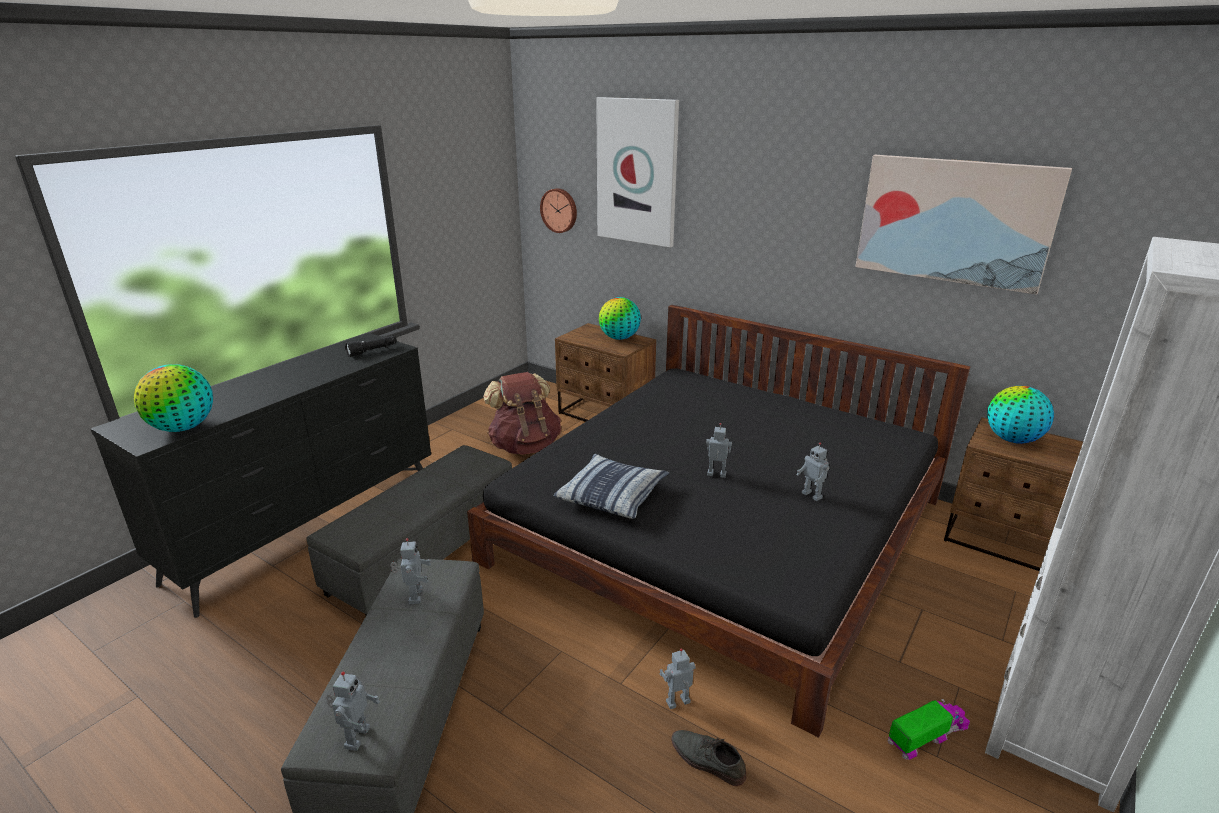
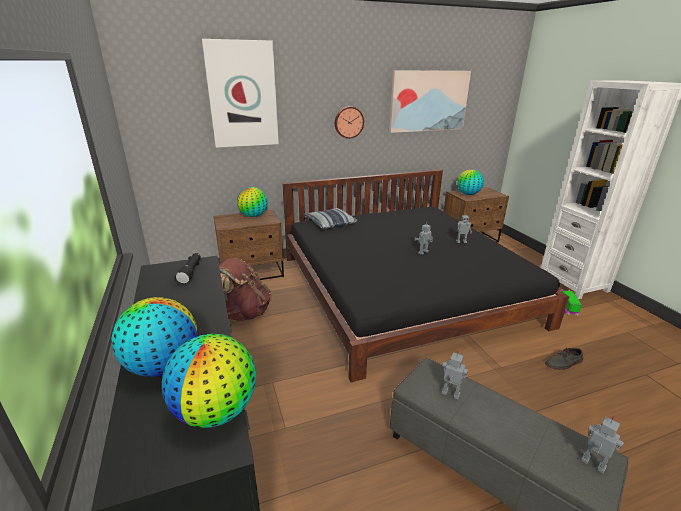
camera: 55 degrees left, 0 degrees up
grey ottoman [306,445,512,615] -> none
wall clock [540,188,577,233] -> wall clock moved to [335,106,364,139]
pillow [554,454,669,519] -> pillow moved to [304,208,358,229]
toy robot [659,648,696,709] -> none
none -> globe [111,297,197,377]

